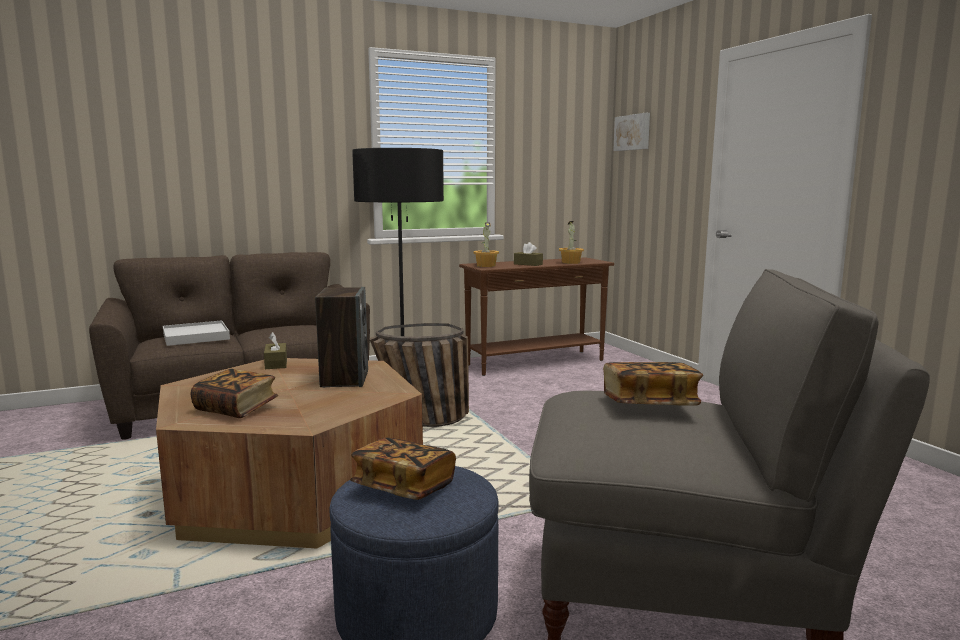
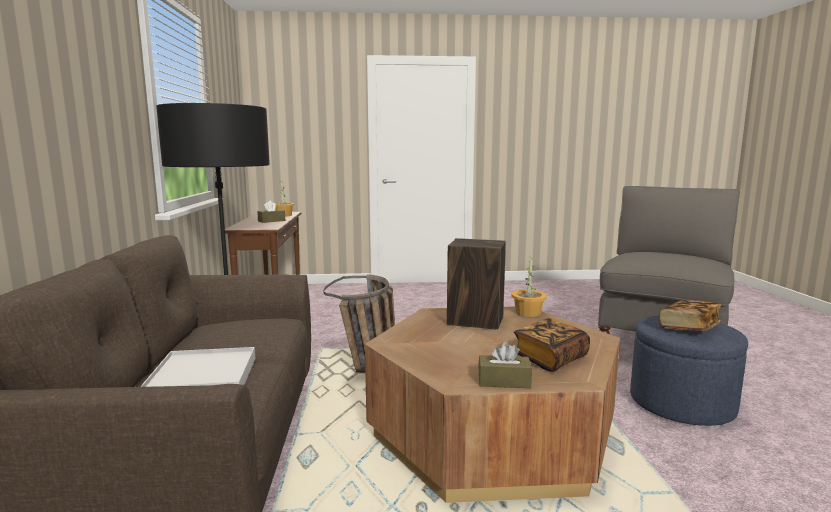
camera: 70 degrees left, 0 degrees up
brown tissue box [264,332,287,369] -> brown tissue box moved to [478,342,532,388]
potted plant [473,222,499,267] -> potted plant moved to [511,256,547,317]
book [603,362,703,406] -> none
picture [613,113,650,151] -> none

